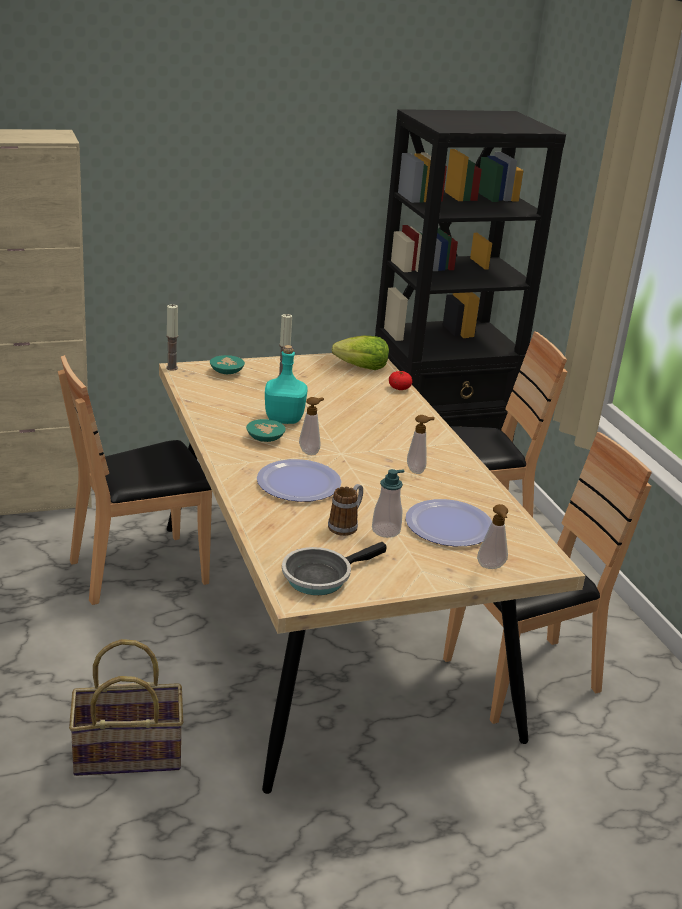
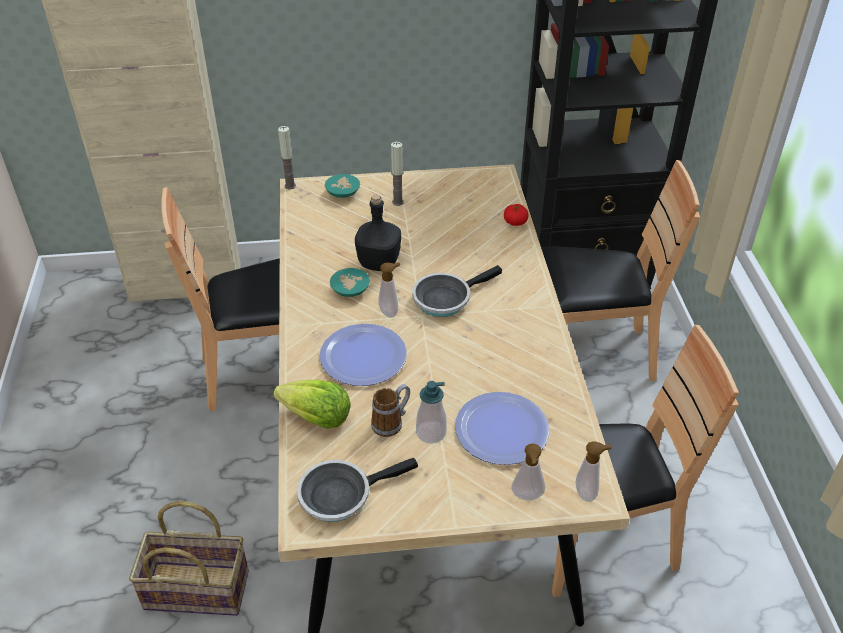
camera: 15 degrees right, 15 degrees up
turquoise bottle [265,345,308,424] -> black bottle [355,195,401,271]
lettuce [332,336,389,370] -> lettuce moved to [274,380,351,429]
soap dispenser [407,415,435,474] -> soap dispenser moved to [576,441,612,502]
none -> frying pan [412,265,502,317]

